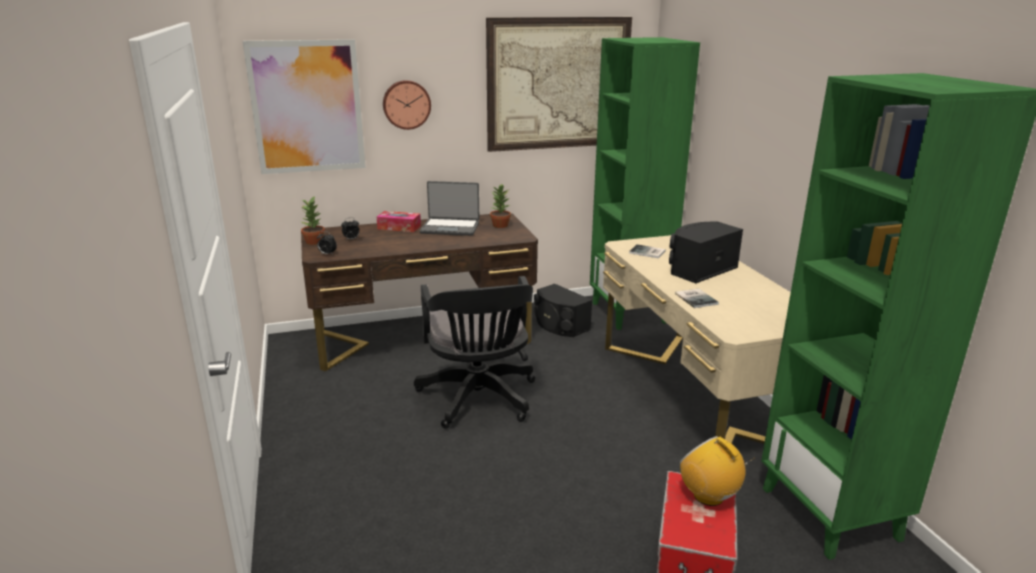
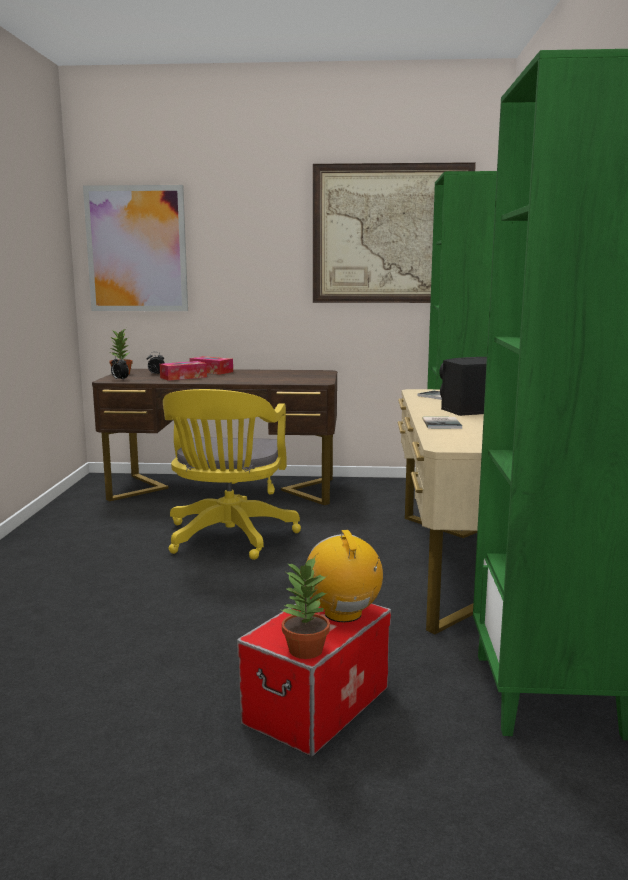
camera: 20 degrees right, 10 degrees down
wall clock [383,80,431,130] -> none
black office chair [414,276,535,429] -> yellow office chair [163,389,301,560]
laptop [420,181,480,236] -> none
potted plant [490,183,511,228] -> potted plant moved to [282,557,330,659]
black speaker [534,284,592,337] -> none
none -> tissue box [160,361,207,381]

